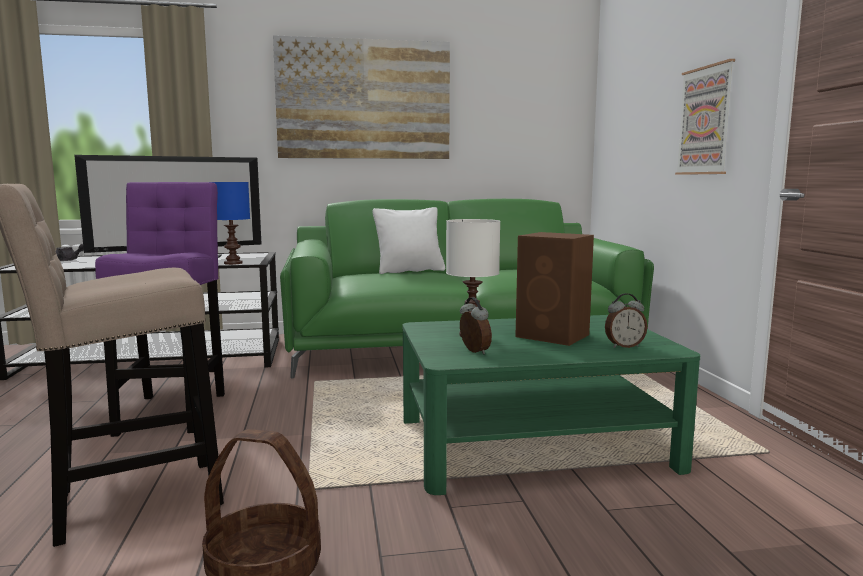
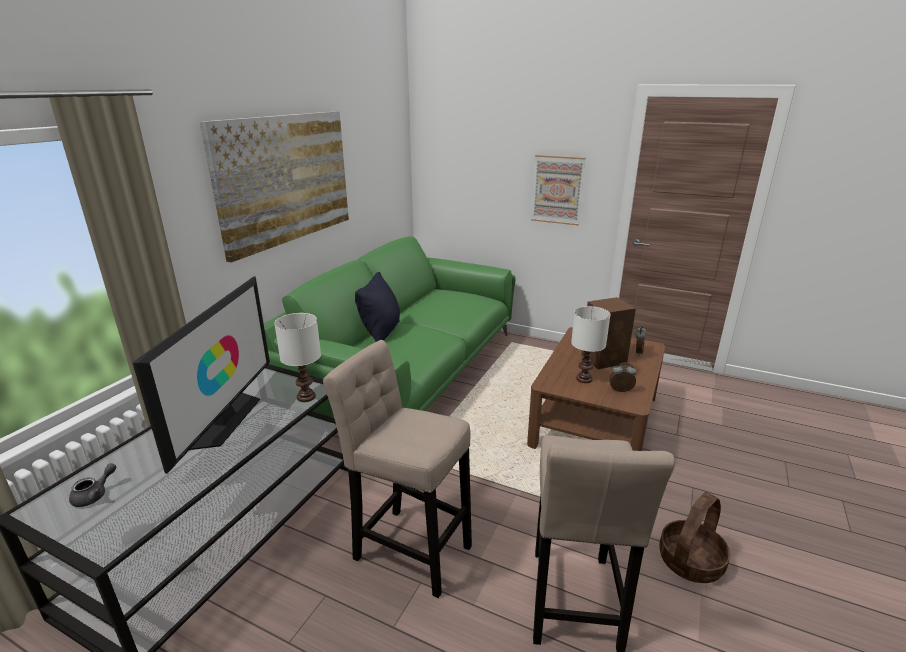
camera: 55 degrees left, 15 degrees up
purple stool [95,182,225,437] -> beige stool [323,340,472,598]
blue table lamp [214,182,250,265] -> white table lamp [274,313,321,402]
white pillow [372,207,445,274] -> black pillow [355,272,400,342]
green coffee table [402,315,700,495] -> brown coffee table [527,327,665,451]

